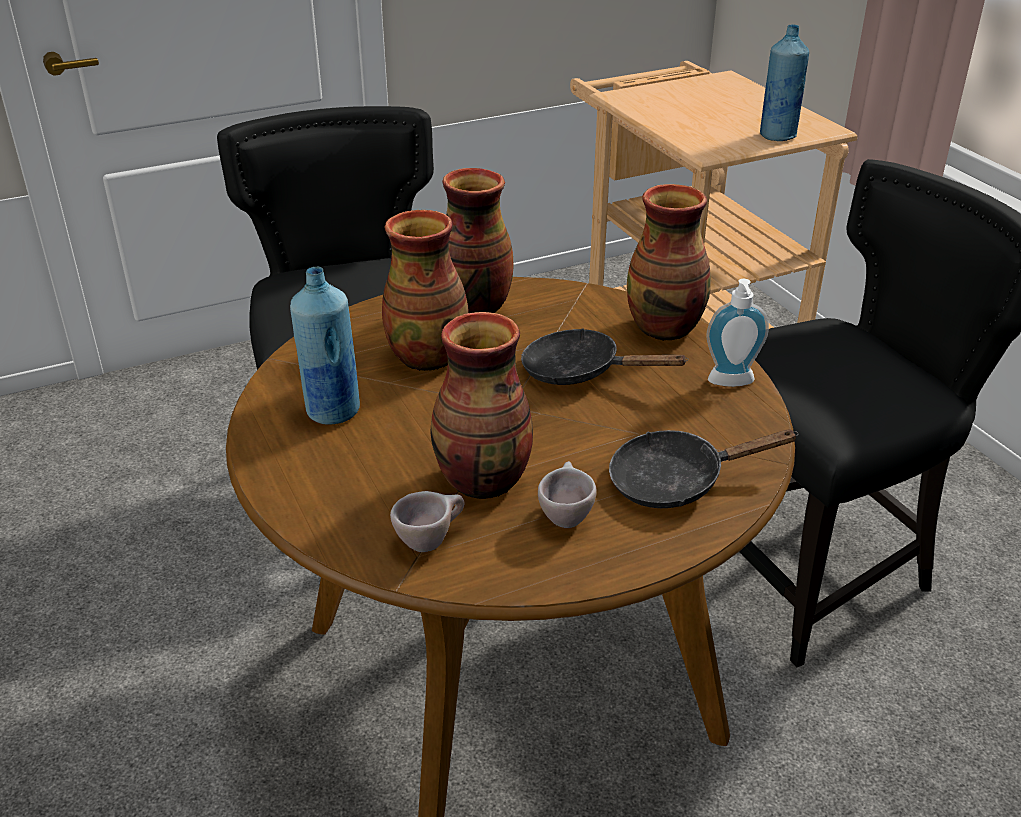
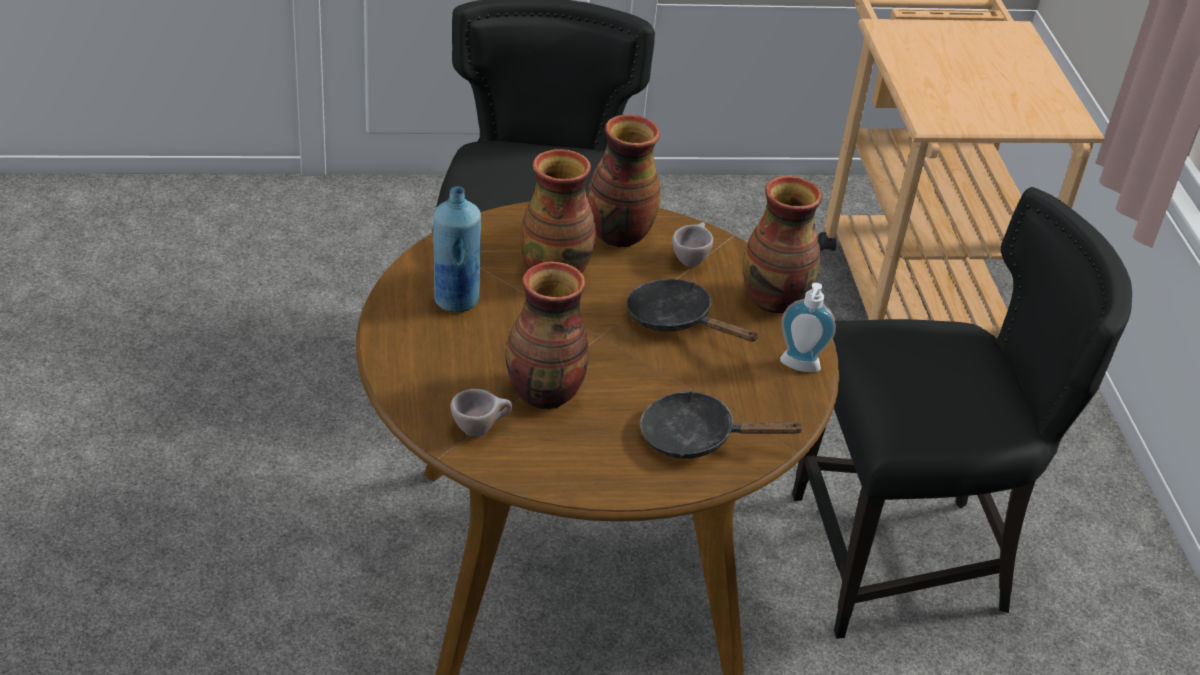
camera: 15 degrees right, 5 degrees up
beige cup [538,461,597,528] -> beige cup moved to [672,222,713,267]
blue bottle [760,24,809,141] -> none

